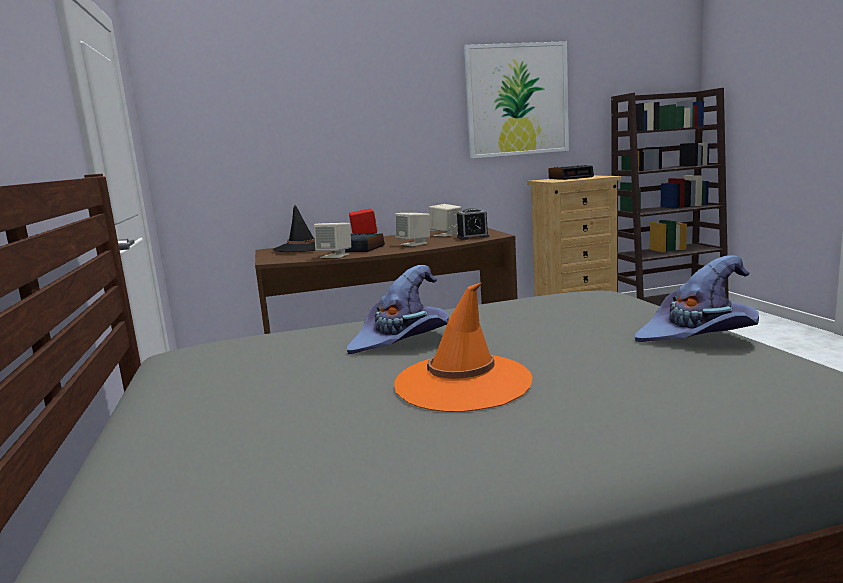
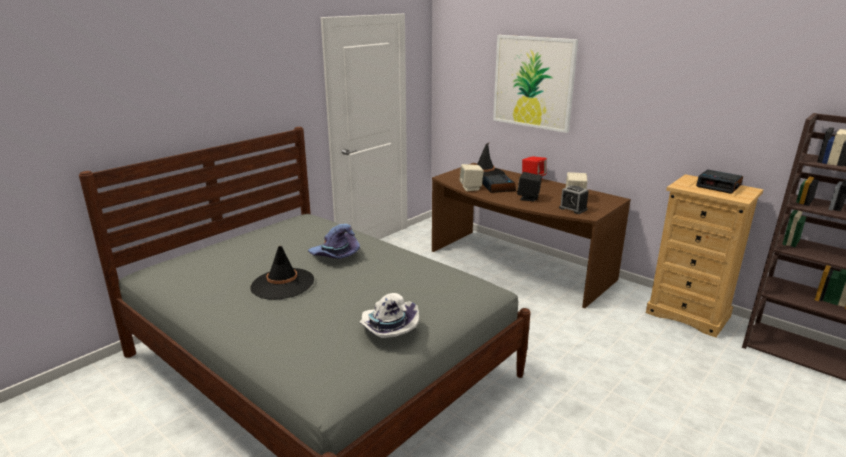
camera: 55 degrees right, 10 degrees up
orange hat [394,282,533,412] -> black hat [250,246,314,300]
beige speaker [395,213,430,247] -> black speaker [517,172,542,202]
picture [464,41,569,158] -> picture moved to [493,35,578,133]
purple hat [635,255,759,342] -> white hat [359,293,420,338]

